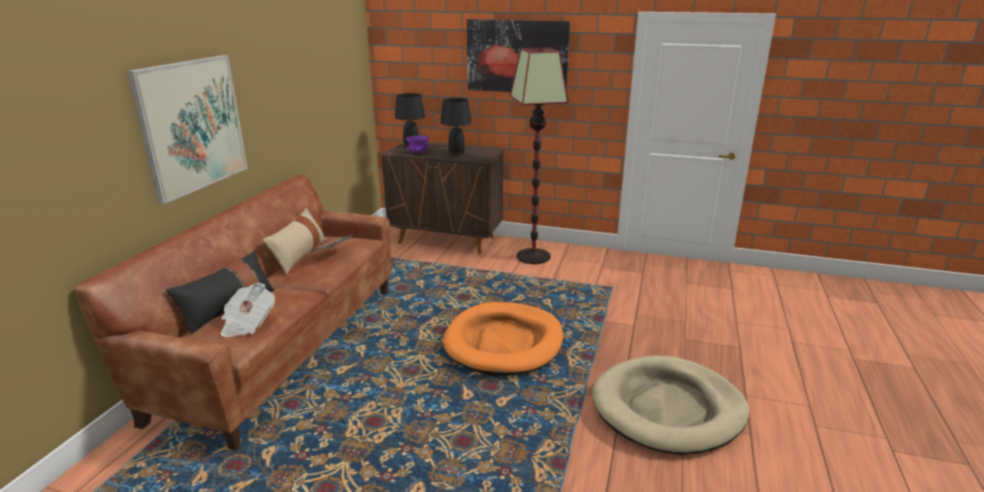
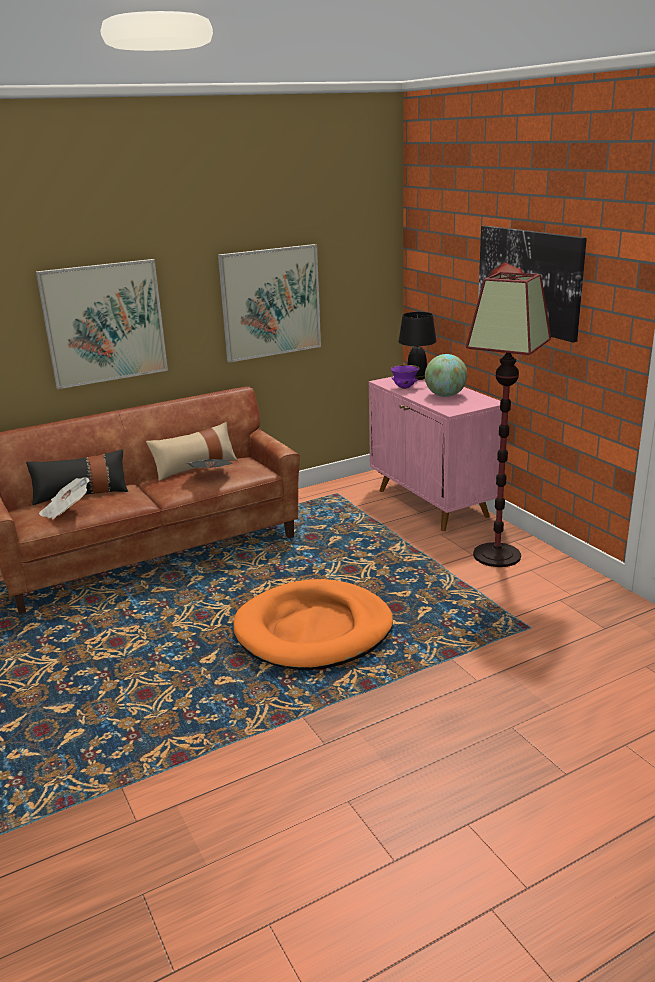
camera: 45 degrees right, 0 degrees up
brown cabinet [382,142,503,254] -> pink cabinet [369,376,502,531]
black table lamp [440,98,472,155] -> globe [425,354,468,397]
beige dog bed [593,356,750,455] -> none
none -> picture [218,244,321,363]

